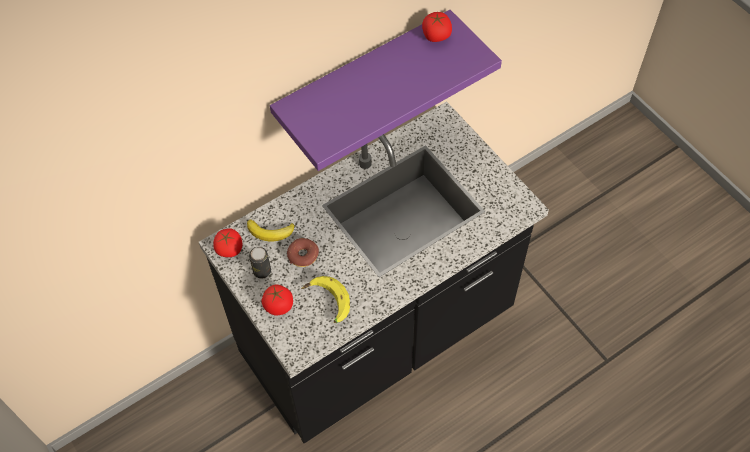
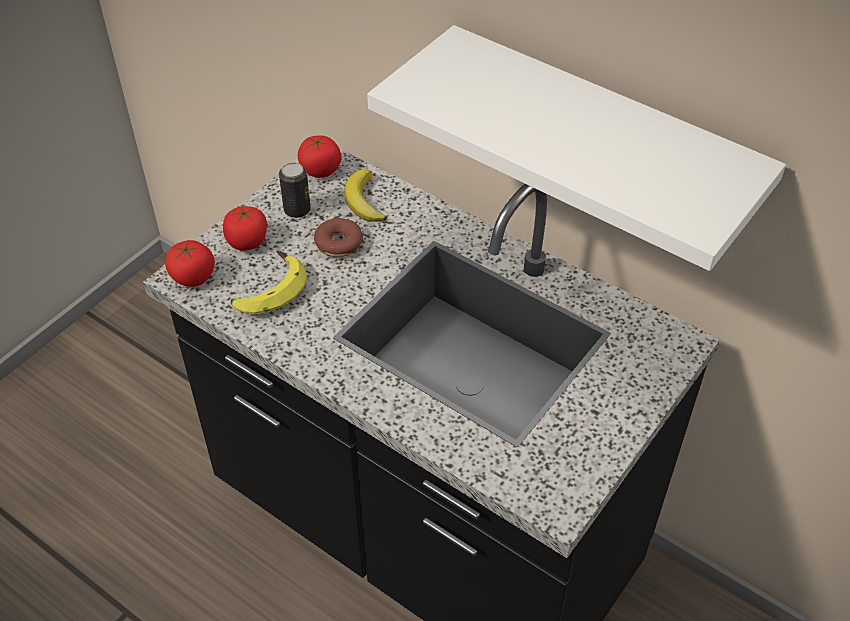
camera: 70 degrees right, 10 degrees down
purple shelf [270,10,502,171] -> white shelf [367,25,786,271]
tomato [422,12,452,42] -> tomato moved to [165,240,215,287]

